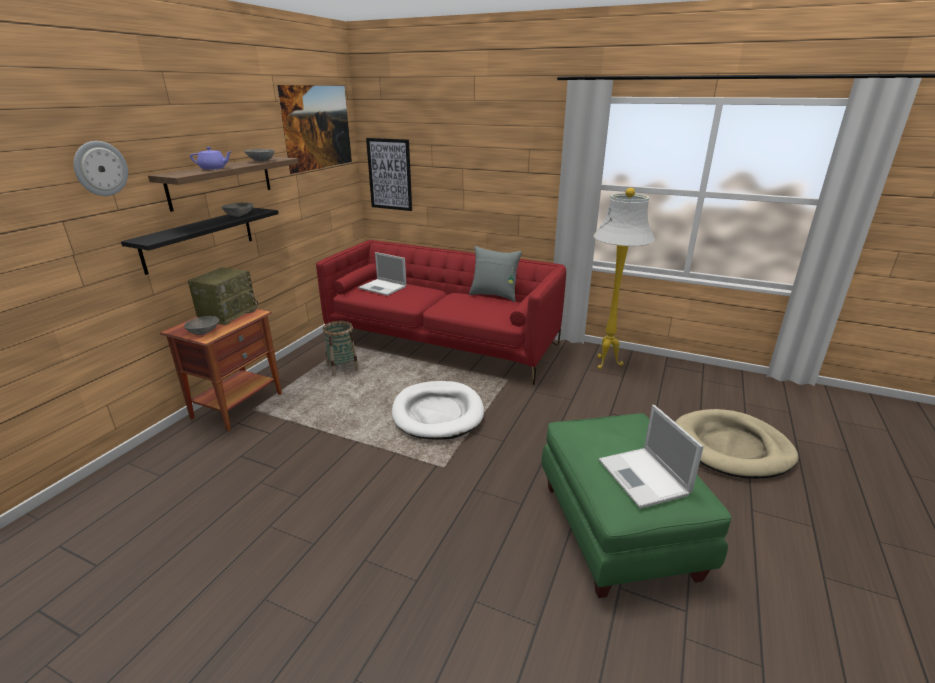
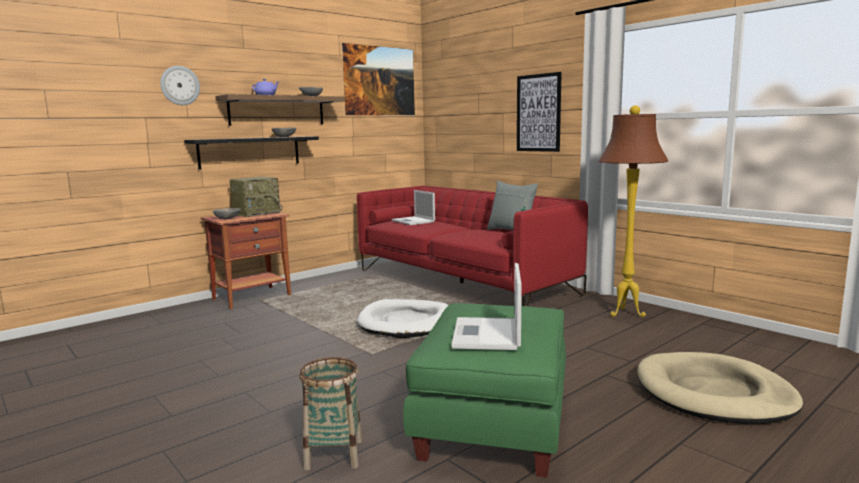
camera: 25 degrees right, 15 degrees down
basket [323,321,359,376] -> basket moved to [299,357,362,471]
picture [366,138,412,211] -> picture moved to [517,72,562,152]
white floor lamp [594,188,655,369] -> brown floor lamp [599,105,668,317]

